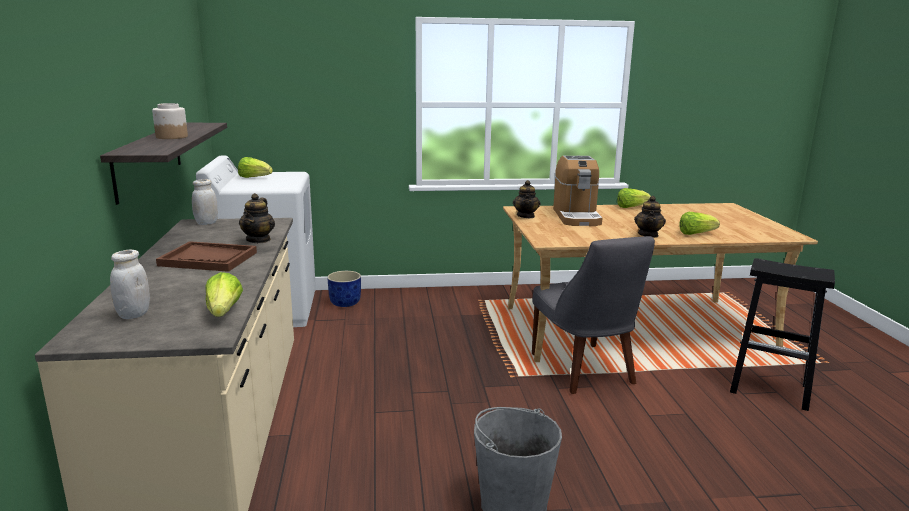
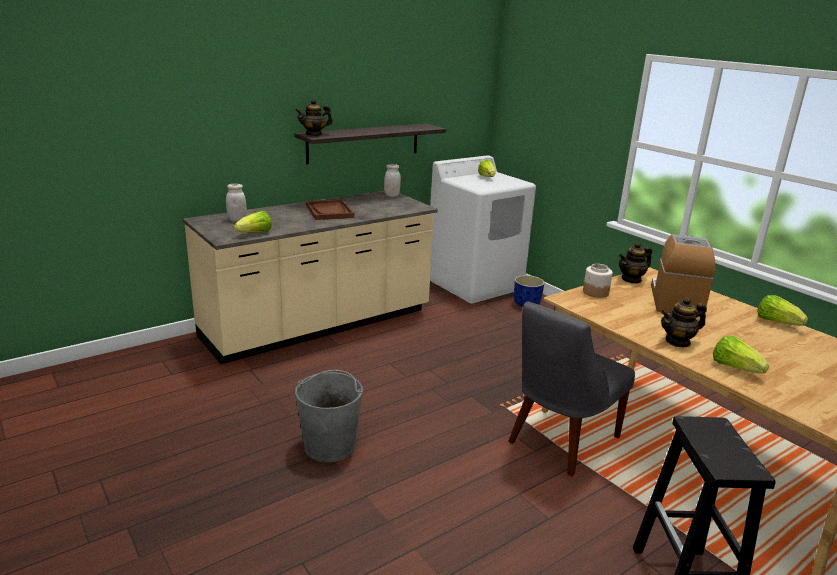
camera: 60 degrees right, 5 degrees up
jar [152,103,188,139] -> jar moved to [583,264,613,298]
teapot [239,193,275,243] -> teapot moved to [295,99,333,136]
coffee machine [553,155,602,226] -> coffee machine turned 135 degrees clockwise [651,234,716,317]

